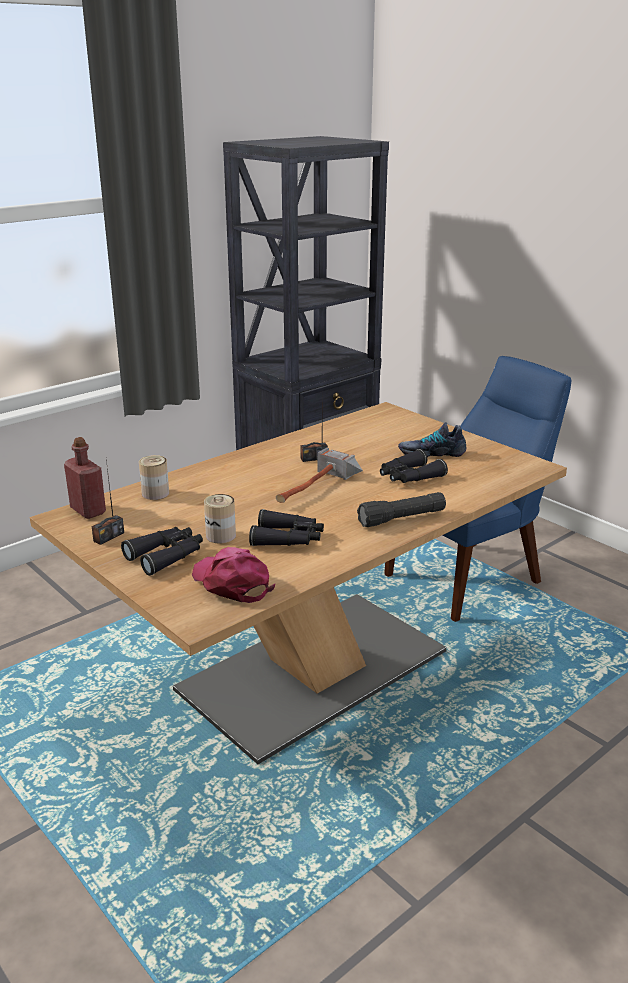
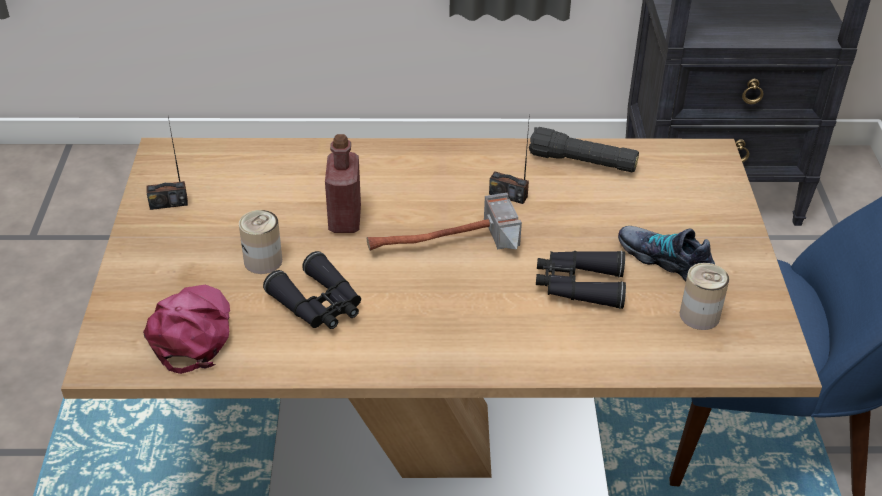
camera: 40 degrees right, 15 degrees up
red bottle [64,437,106,519] -> red bottle moved to [325,134,361,233]
black binoculars [121,527,203,576] -> none
can [139,455,169,500] -> can moved to [680,263,730,330]
black flashlight [357,492,446,527] -> black flashlight moved to [529,127,639,172]

